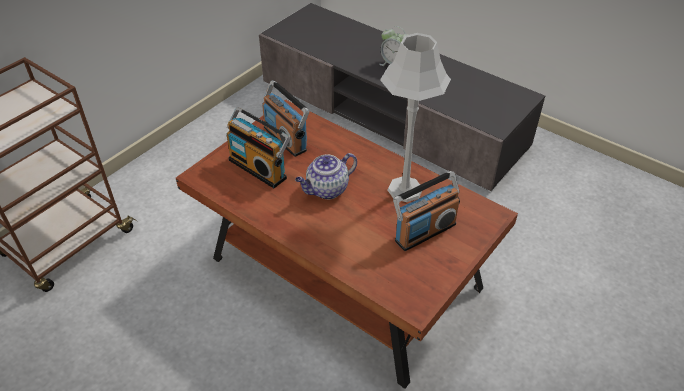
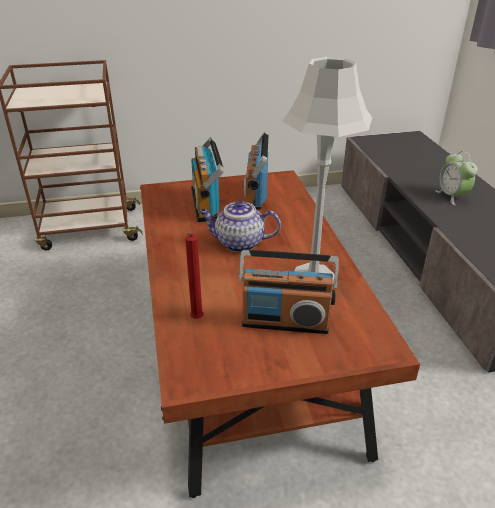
camera: 40 degrees right, 10 degrees down
none -> red candle [185,233,204,319]

